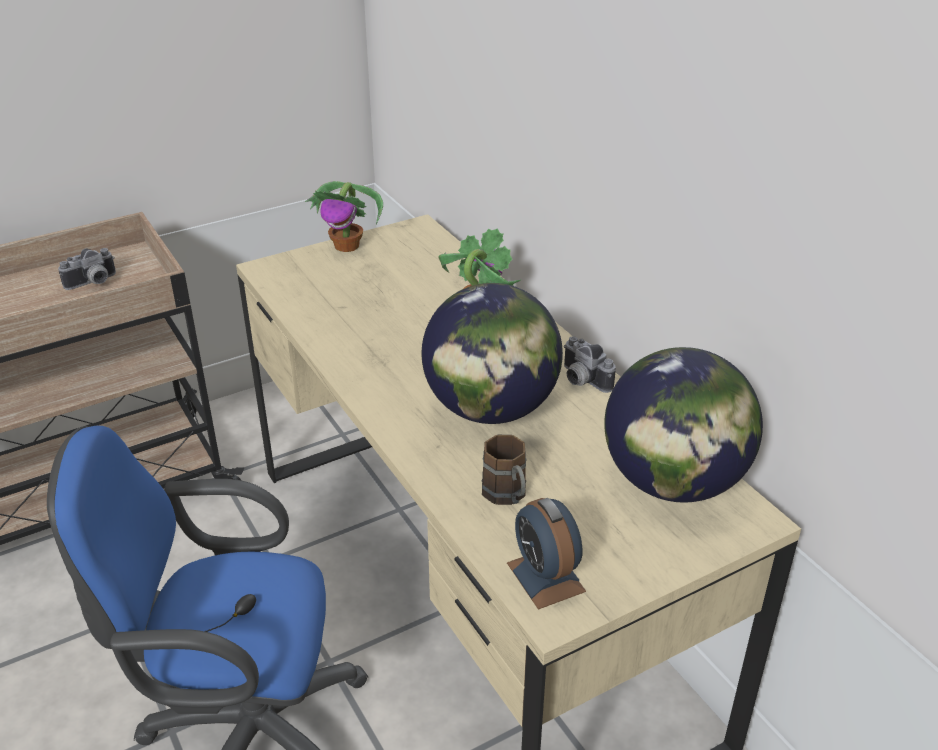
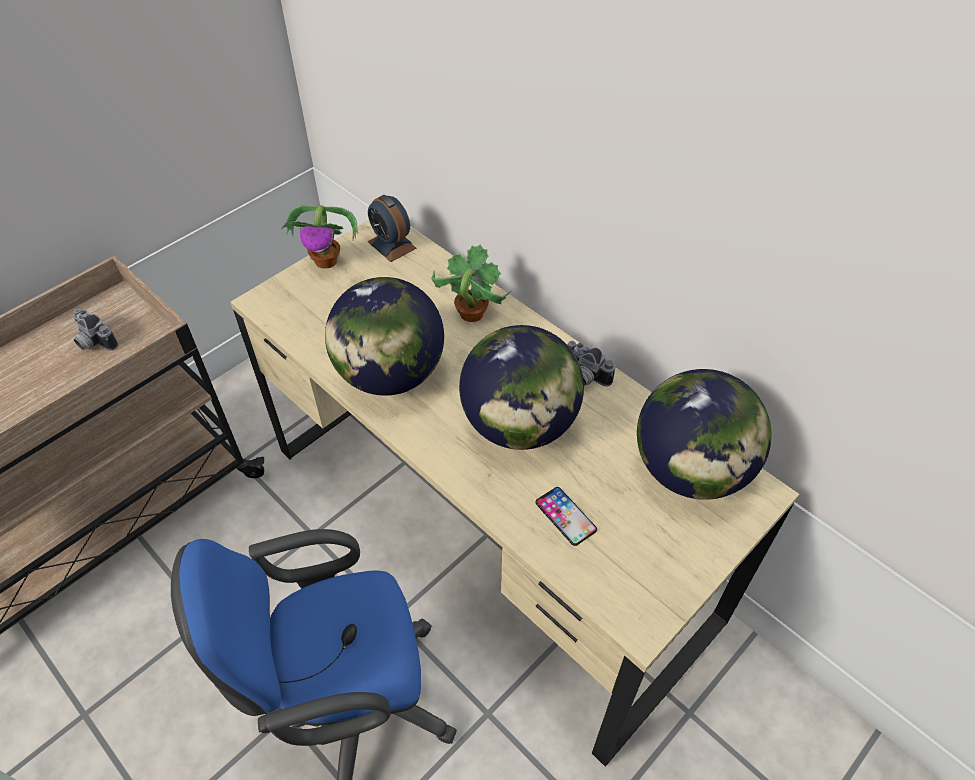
camera: 15 degrees left, 15 degrees up
camera [58,248,116,290] -> camera turned 90 degrees clockwise [73,308,118,351]
brown mug [482,435,527,505] -> phone [535,487,597,546]
alarm clock [507,498,586,610] -> alarm clock moved to [368,195,416,262]
none -> globe [325,277,444,396]

